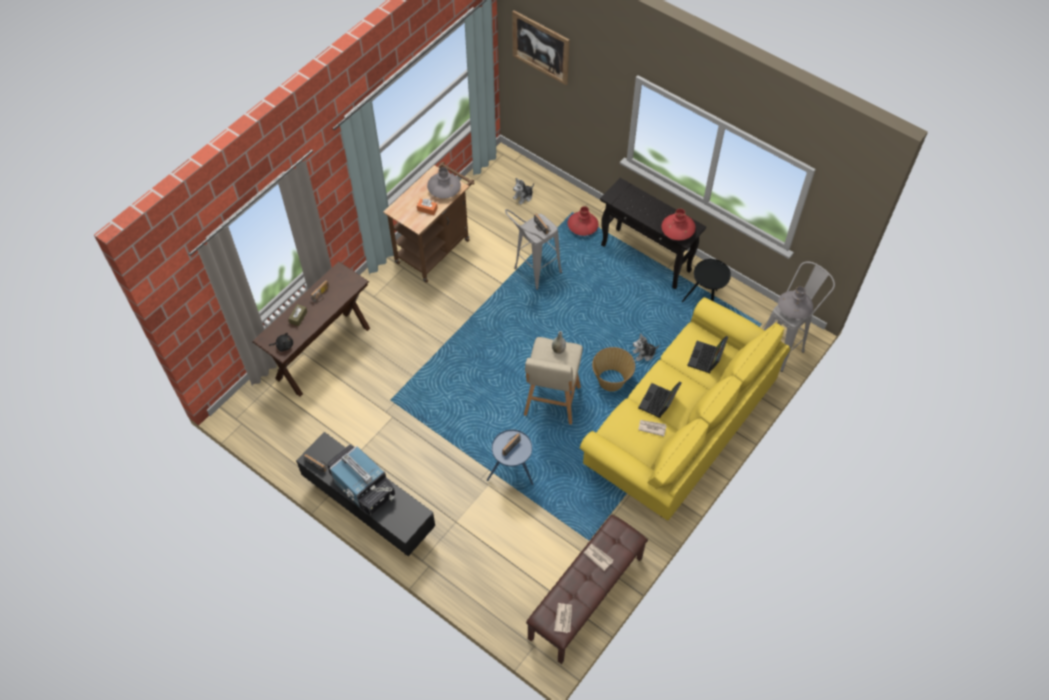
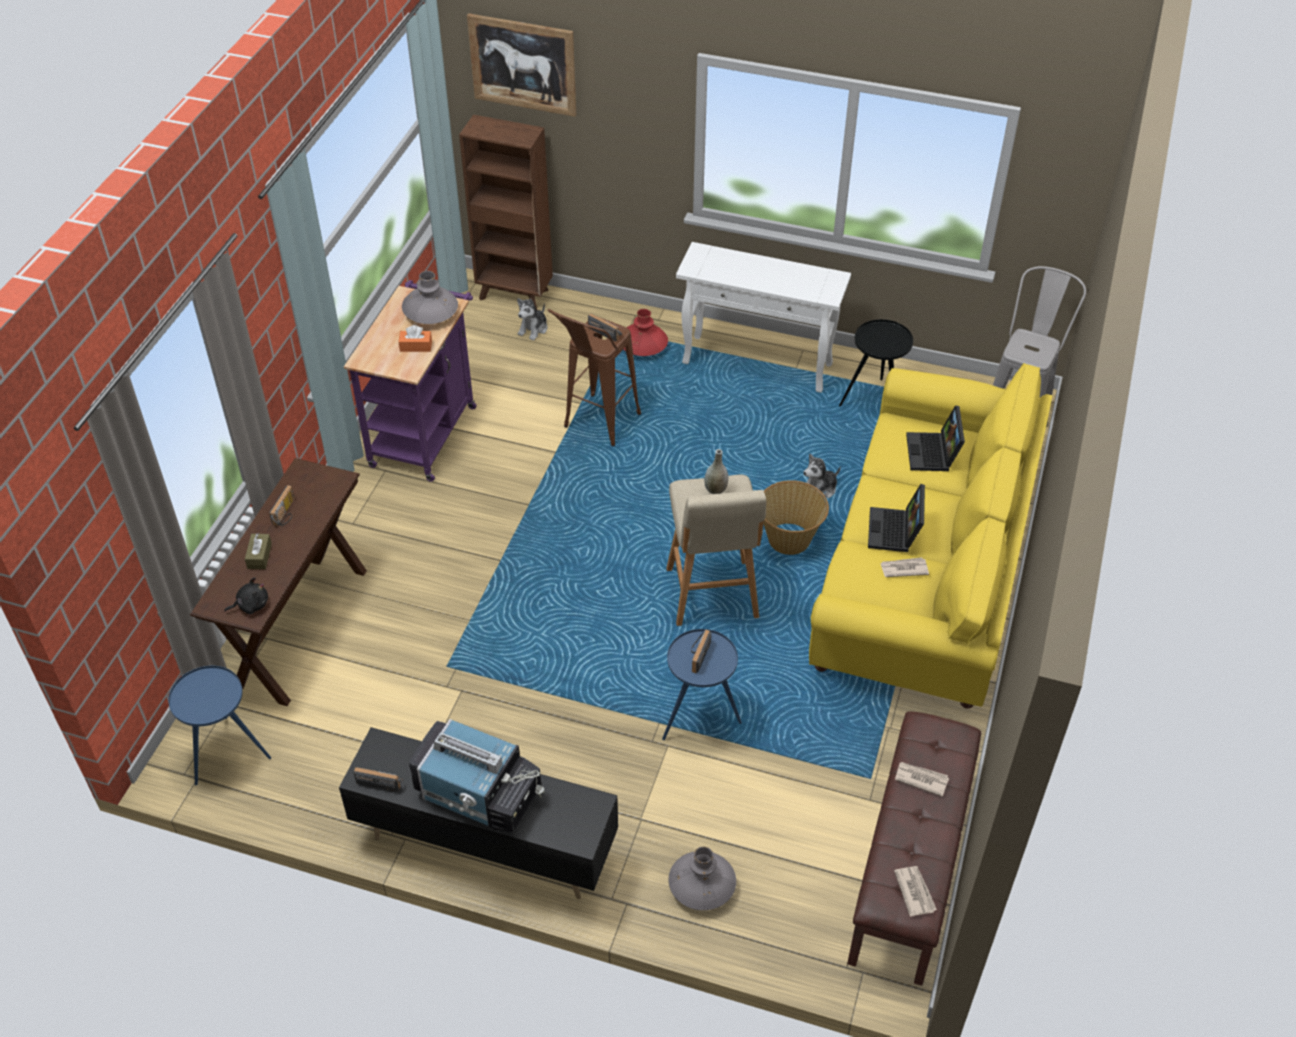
camera: 20 degrees left, 10 degrees down
brown cart [383,162,474,283] -> purple cart [344,280,476,482]
grey stool [505,209,562,290] -> brown stool [548,309,641,446]
black console table [600,178,706,289] -> white console table [676,242,851,393]
red vase [661,209,696,240] -> none
grey vase [778,286,813,319] -> grey vase moved to [668,847,736,910]
none -> blue side table [168,666,271,785]
none -> brown bookcase [459,115,553,310]

